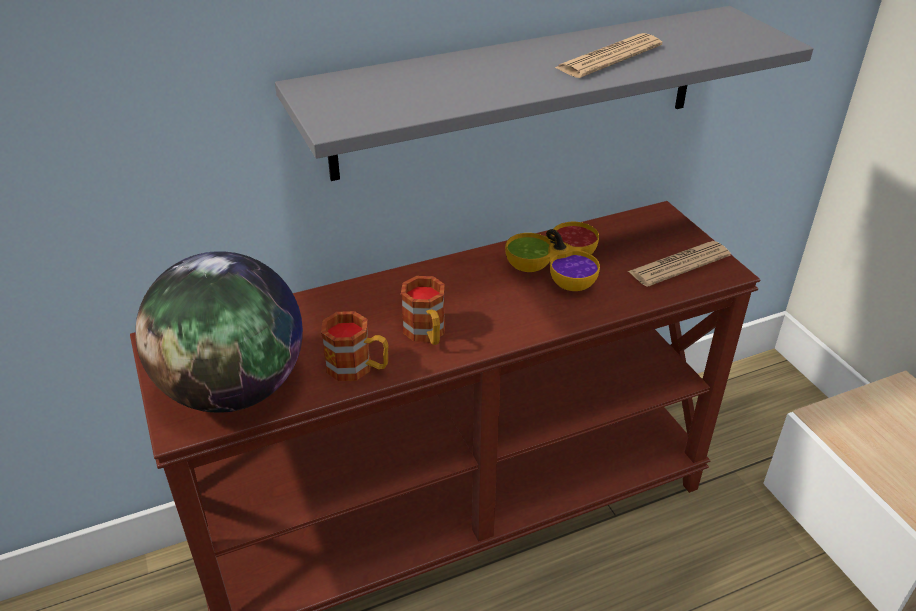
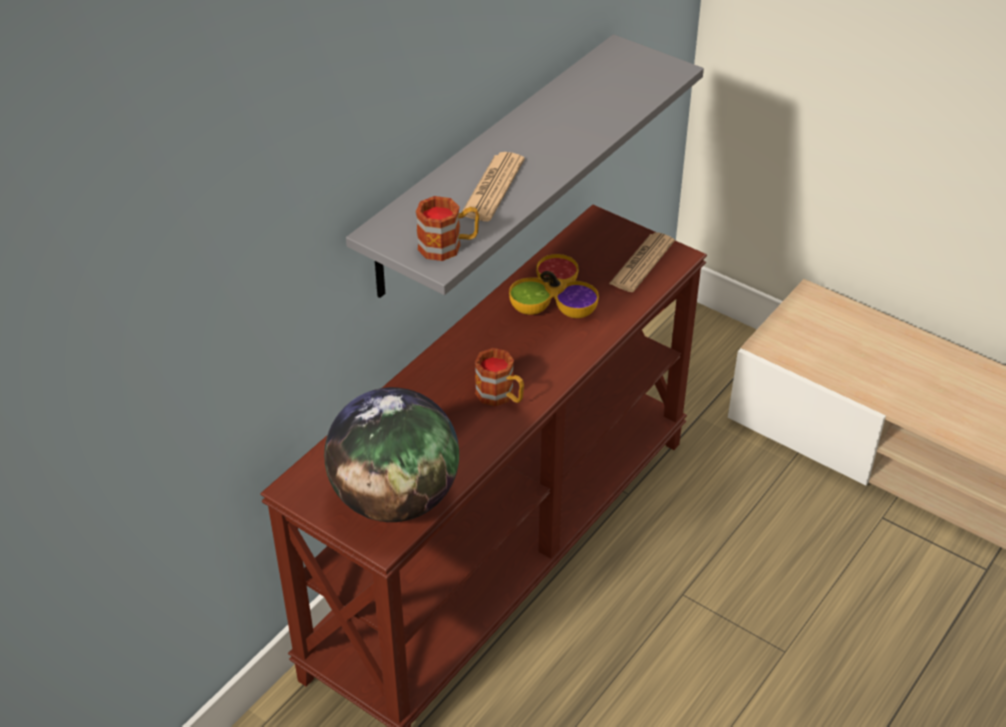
camera: 30 degrees left, 5 degrees up
mug [321,311,389,381] -> mug moved to [416,196,479,261]
newspaper [555,33,662,78] -> newspaper moved to [462,152,525,221]

